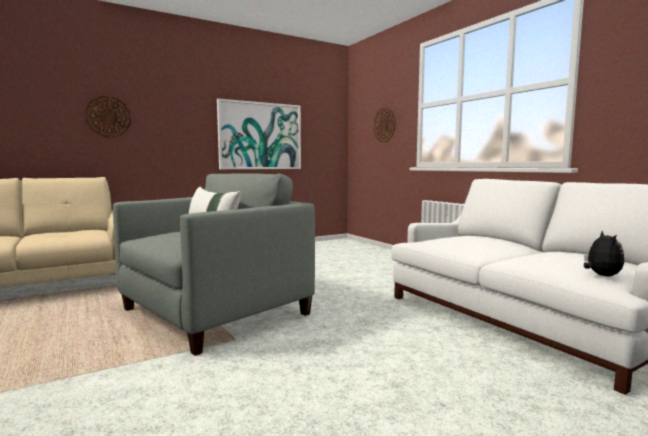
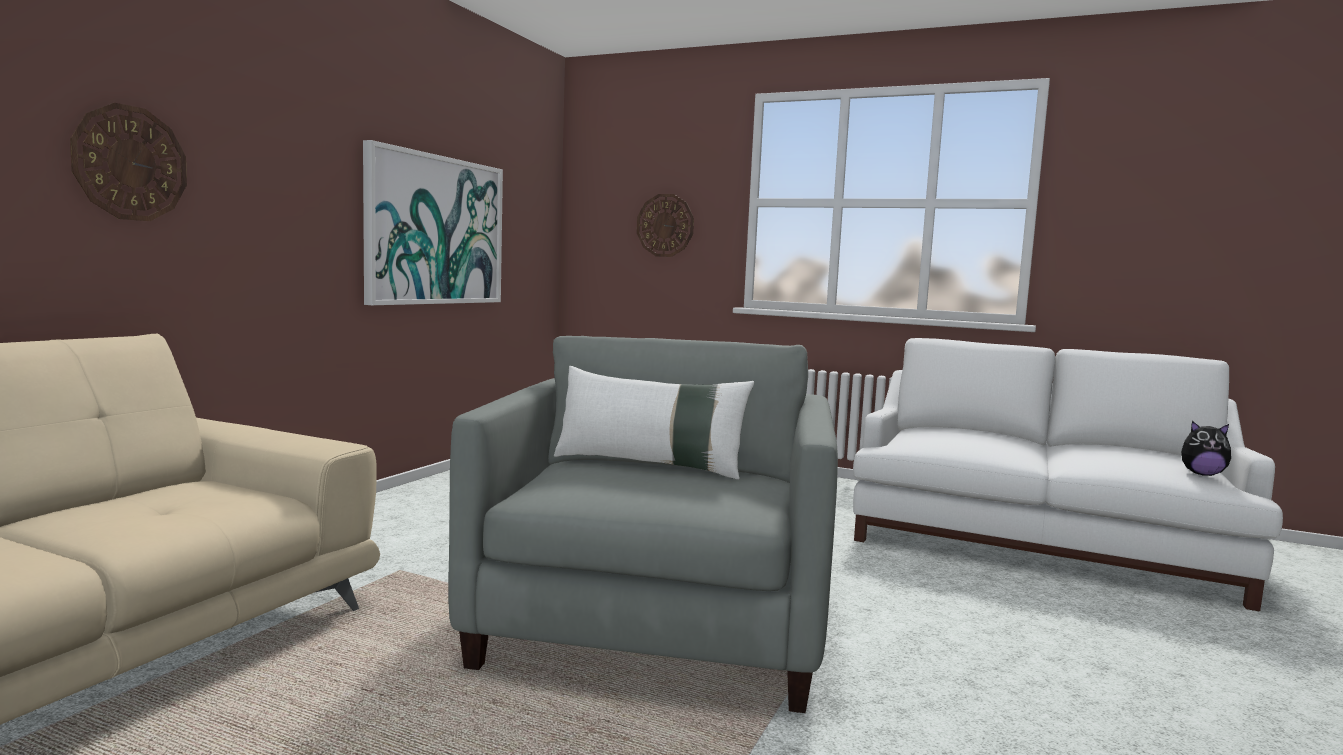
camera: 35 degrees left, 0 degrees up
plush toy [584,230,624,276] -> plush toy turned 135 degrees clockwise [1181,421,1231,476]

